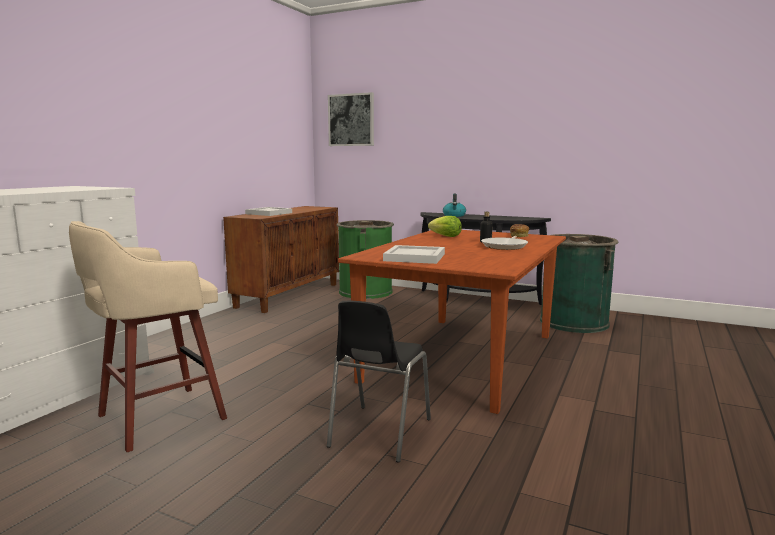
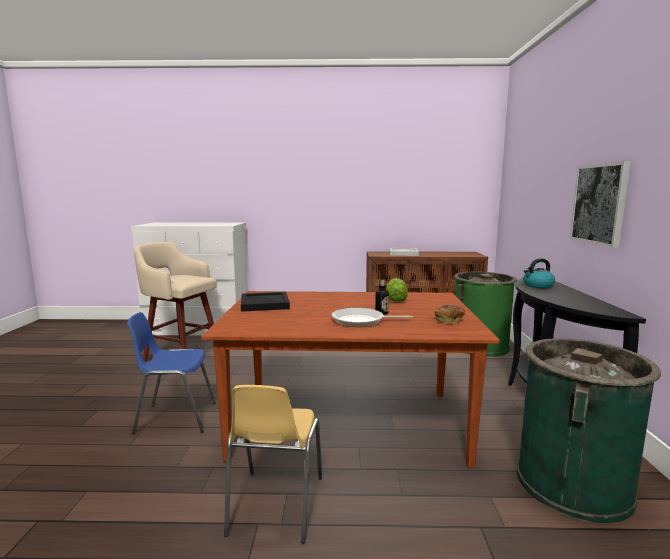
camera: 65 degrees right, 0 degrees up
black chair [327,301,431,463] -> blue chair [127,312,216,434]
picture [328,92,374,146] -> picture moved to [570,161,631,248]
white tray [383,245,445,264] -> black tray [241,292,290,312]
none -> yellow chair [224,385,322,544]

